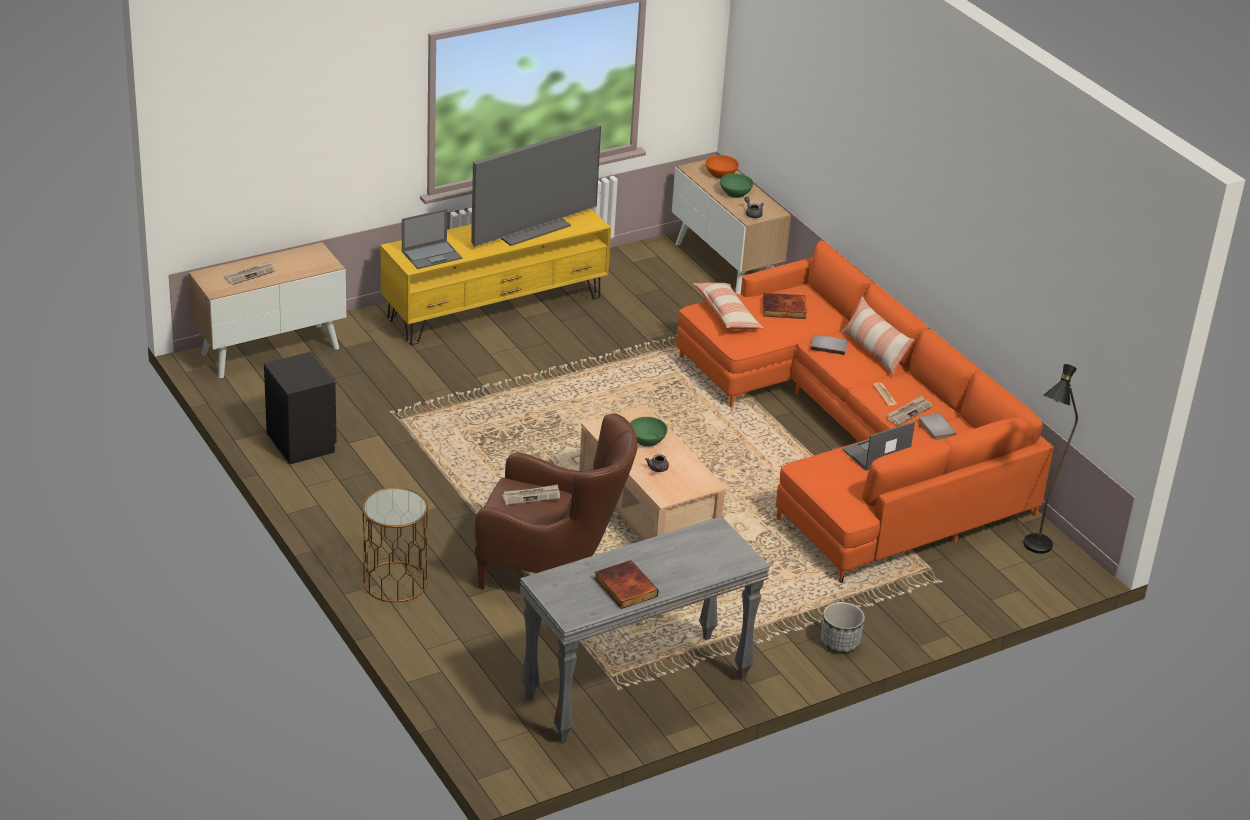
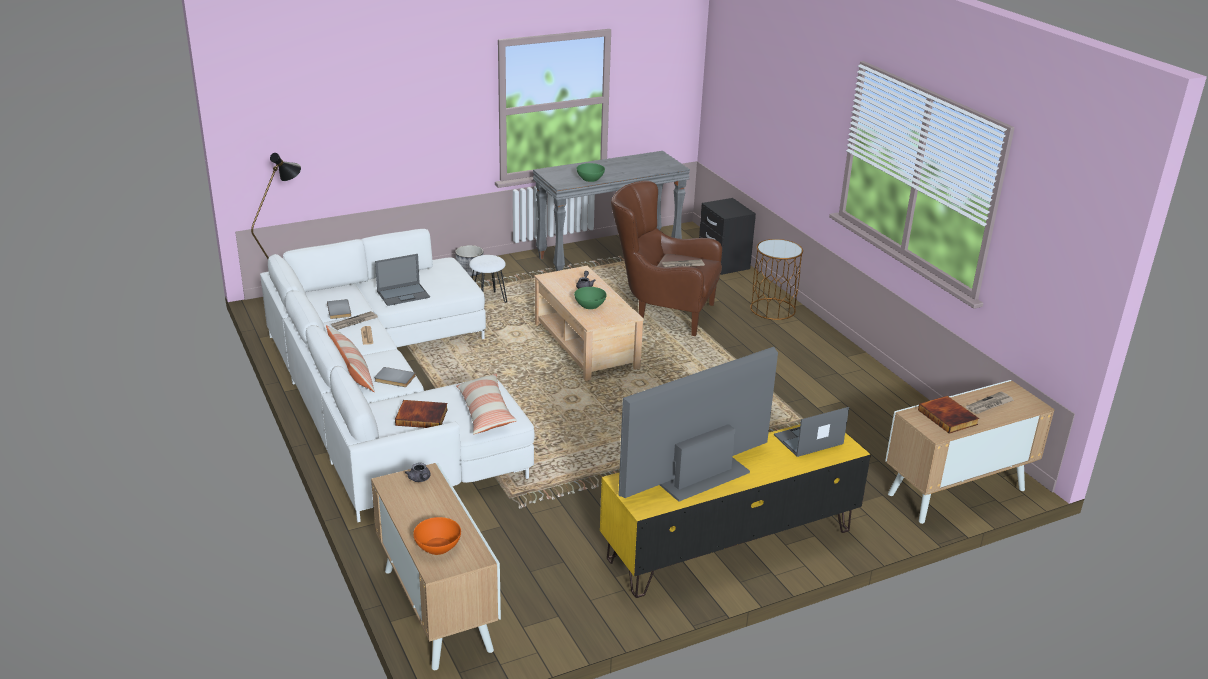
camera: 175 degrees left, 5 degrees down
black nightstand [264,352,337,464] -> black nightstand moved to [699,198,756,275]
book [594,560,658,609] -> book moved to [918,396,979,433]
orange sofa [676,240,1054,583] -> white sofa [260,229,535,522]
green bowl [720,174,754,198] -> green bowl moved to [577,163,605,182]
none -> white stool [469,255,507,303]

